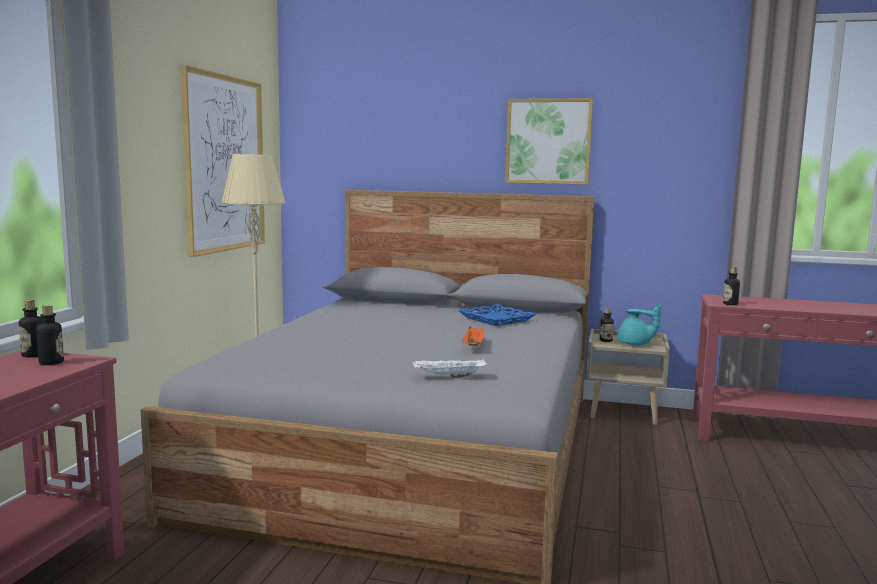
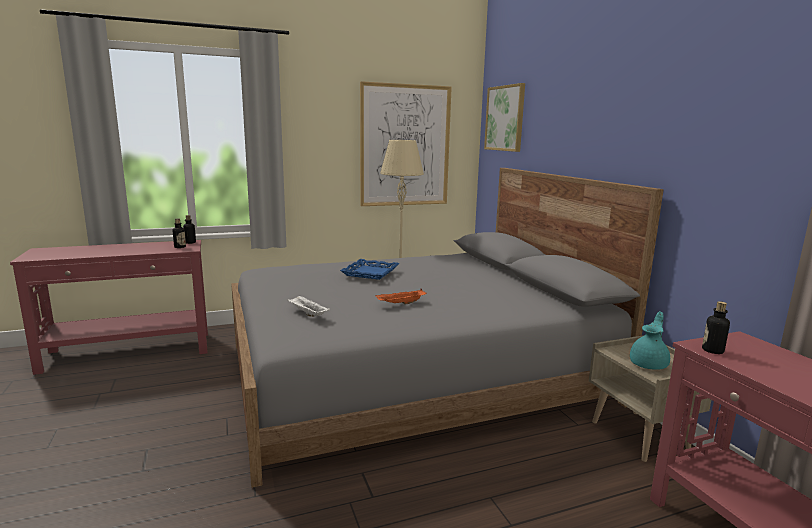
camera: 55 degrees right, 5 degrees up
blue tray [458,304,536,326] -> blue tray moved to [340,259,399,280]
picture [505,98,593,184] -> picture moved to [484,83,525,152]
bottle [600,308,614,342] -> none
turquoise teapot [618,305,661,345] -> turquoise teapot turned 135 degrees counterclockwise [630,311,670,370]

